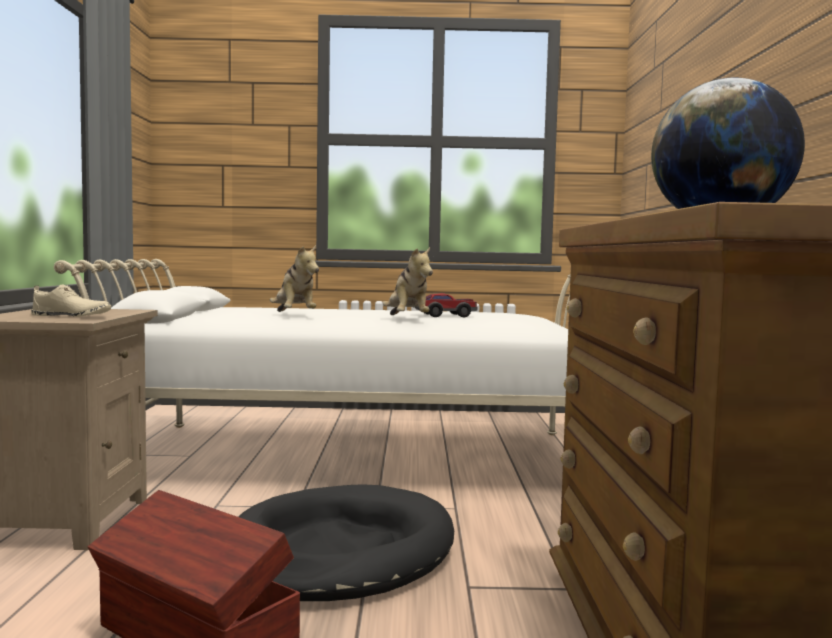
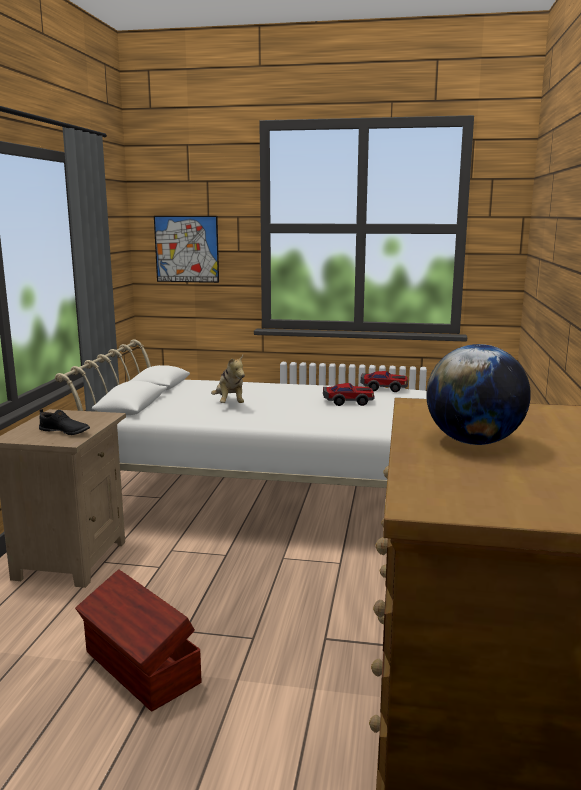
camera: 10 degrees right, 10 degrees up
beige shoe [31,285,111,317] -> black shoe [39,409,90,435]
black dog bed [238,484,454,601] -> none
plush toy [383,247,433,315] -> none
none -> picture [154,216,219,283]
none -> toy car [361,371,408,392]

